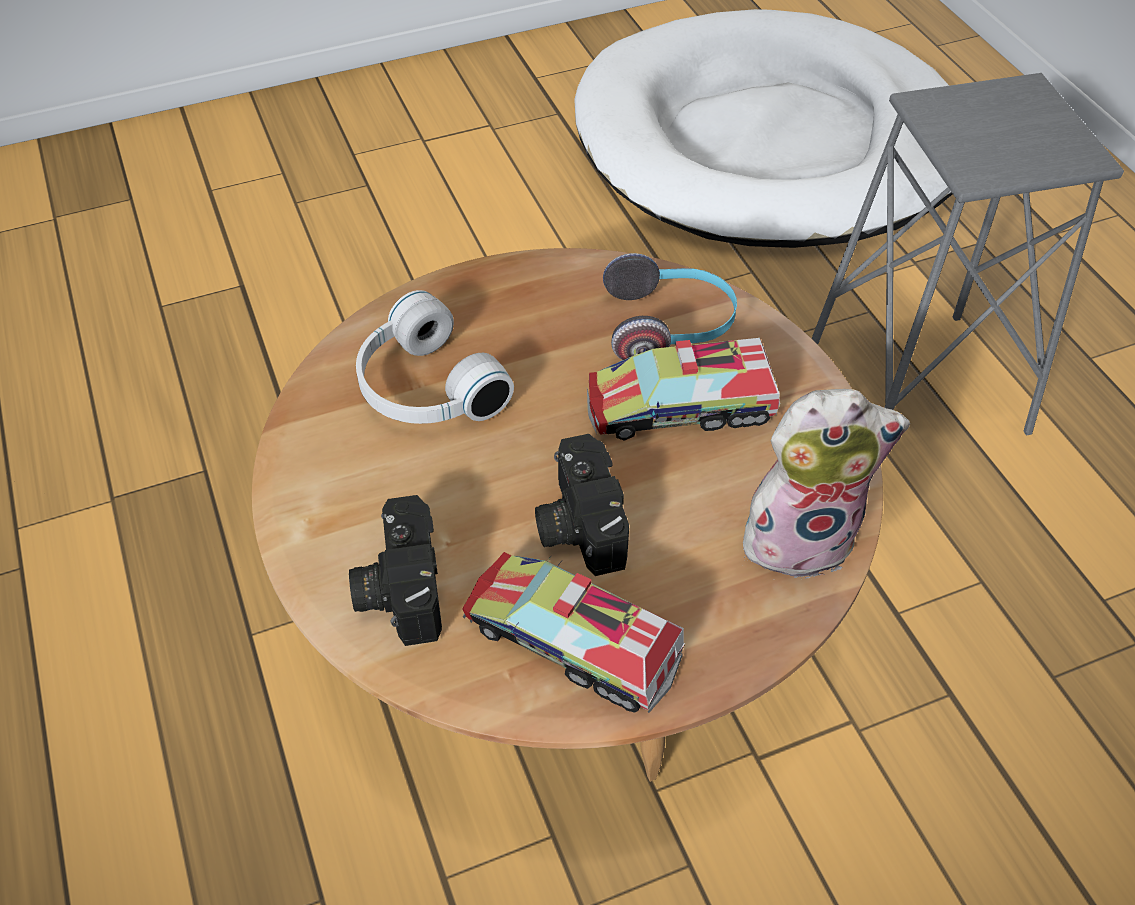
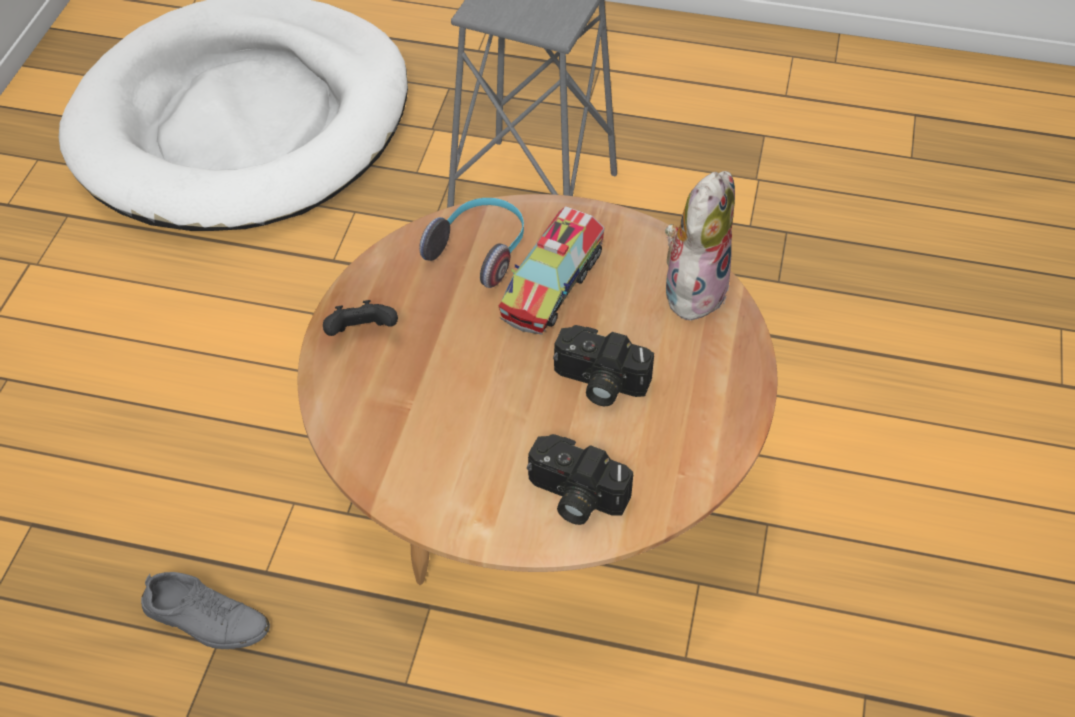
camera: 55 degrees left, 0 degrees up
white headphones [356,290,514,424] -> none
toy truck [462,552,685,713] -> none
none -> grey shoe [141,572,270,649]
none -> black game controller [323,300,398,336]

